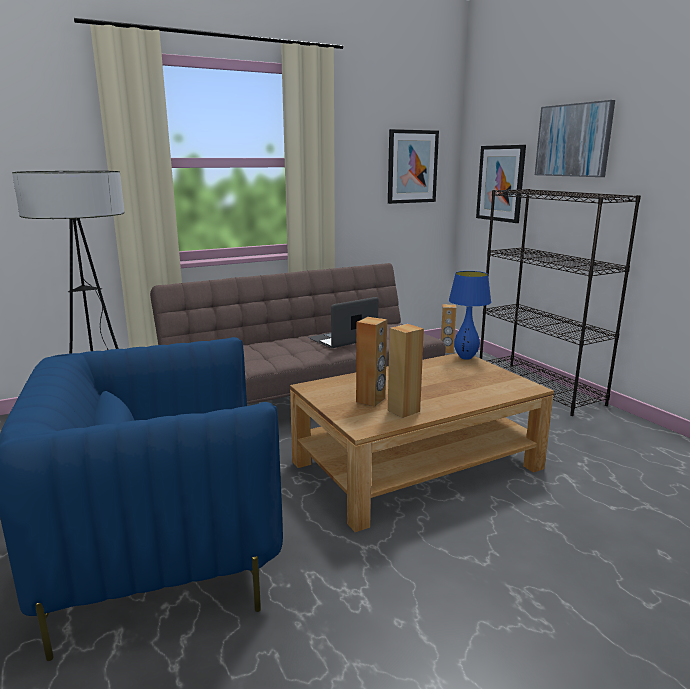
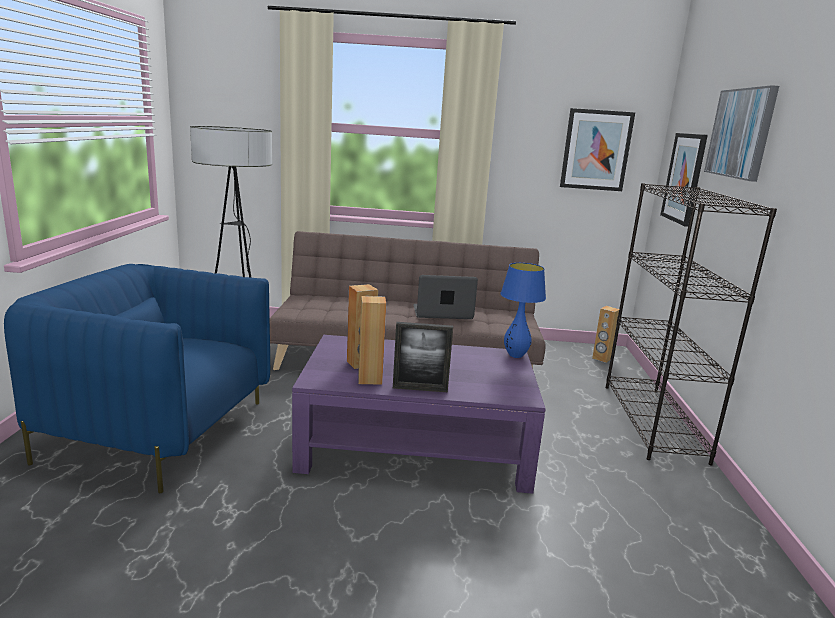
camera: 30 degrees right, 0 degrees up
brown coffee table [290,353,554,532] -> purple coffee table [292,335,546,494]
none -> picture frame [393,322,453,392]

